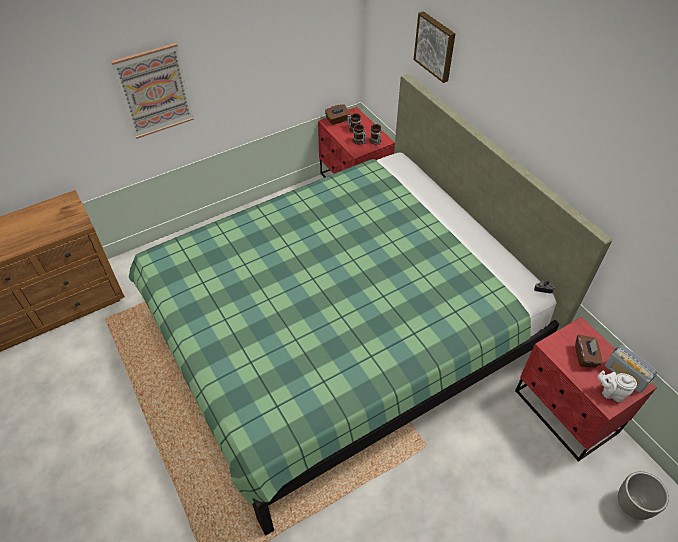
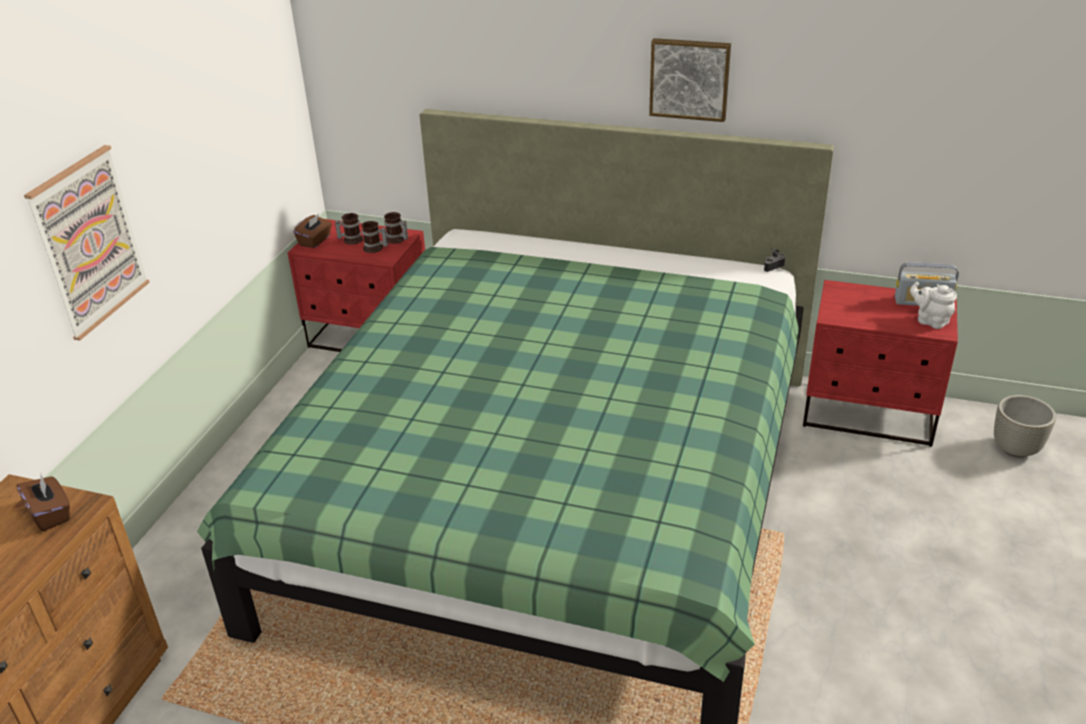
camera: 40 degrees left, 15 degrees down
picture [414,11,455,83] -> picture moved to [649,38,731,122]
brown tissue box [575,335,602,367] -> brown tissue box moved to [16,475,70,531]
white teapot [597,371,637,402] -> white teapot turned 60 degrees clockwise [910,282,957,329]

